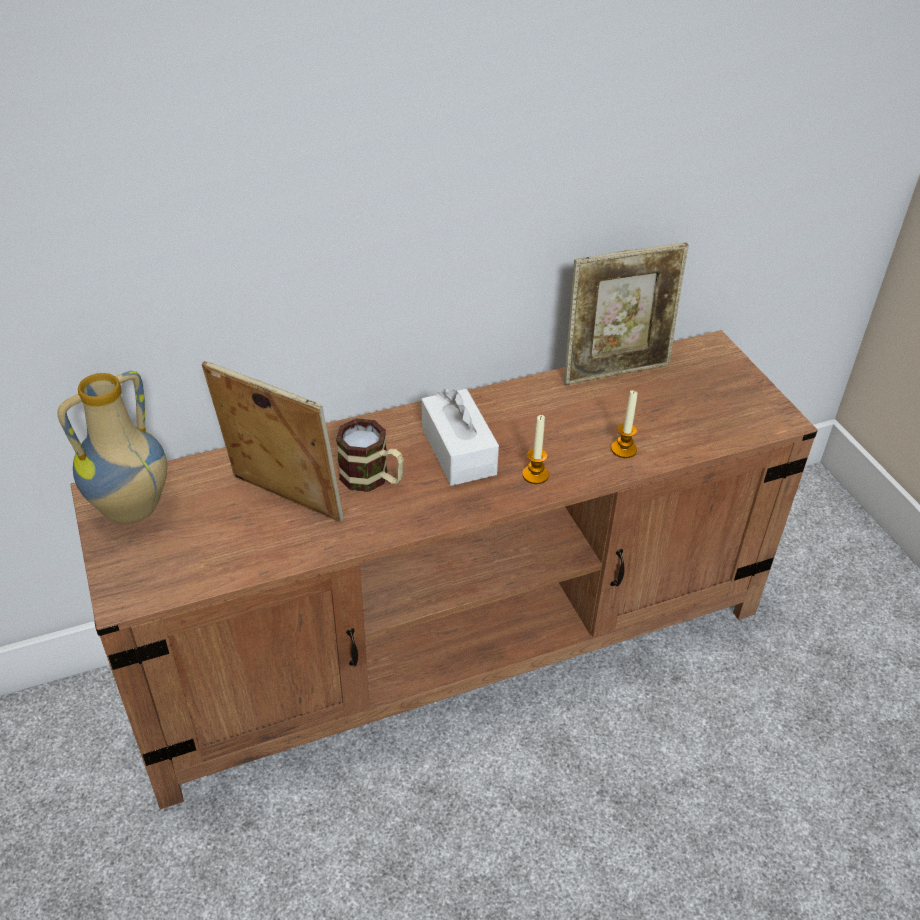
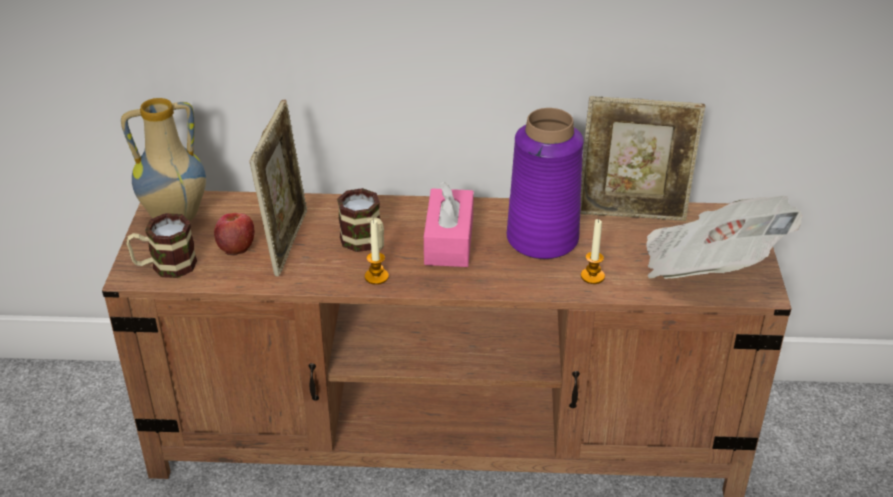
camera: 25 degrees right, 5 degrees down
picture frame [202,361,344,522] -> picture frame turned 45 degrees clockwise [249,99,307,277]
white tissue box [422,389,499,486] -> pink tissue box [424,182,474,267]
candle [522,415,549,484] -> candle moved to [365,220,389,285]
none -> mug [126,213,197,278]
none -> apple [214,213,254,255]
none -> purple vase [507,108,584,259]
none -> newspaper [646,196,802,279]

